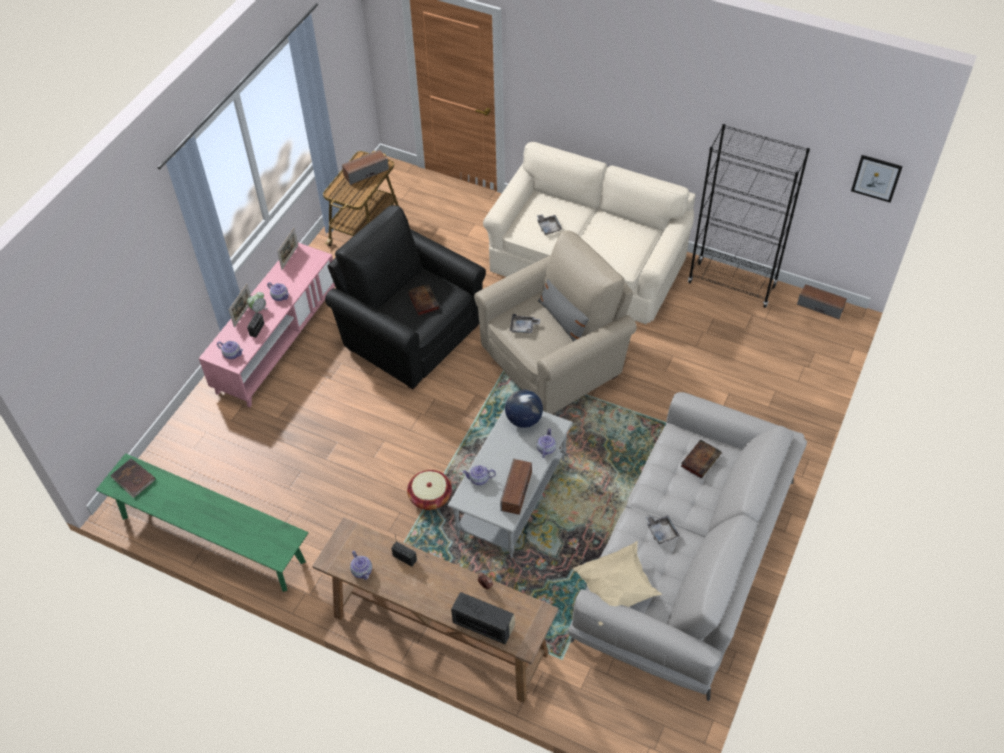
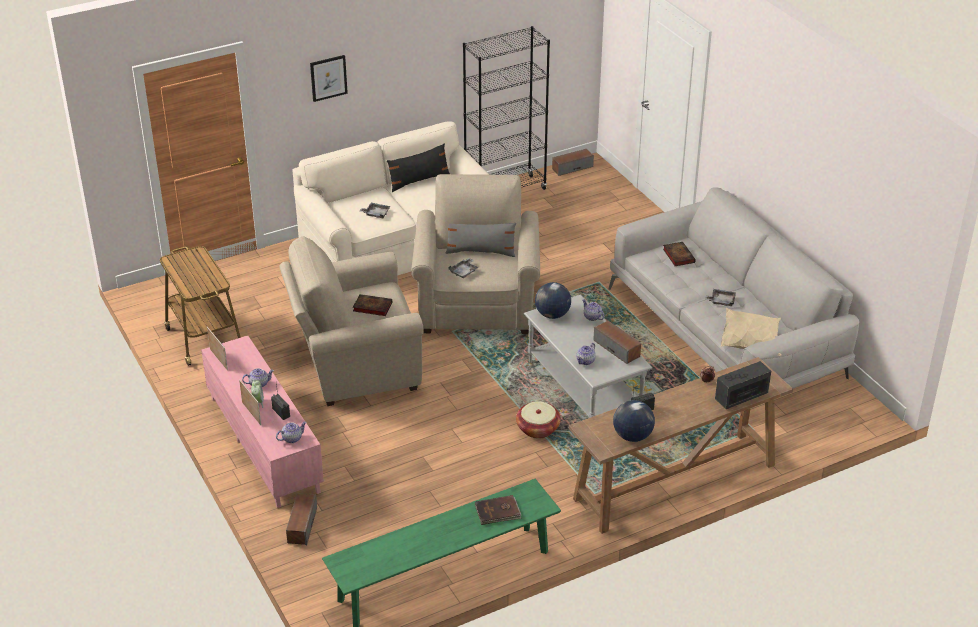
camera: 55 degrees left, 15 degrees down
brown book [111,459,156,498] -> brown book moved to [475,495,521,525]
black armchair [325,205,486,390] -> beige armchair [279,236,423,406]
speaker [342,150,389,185] -> speaker moved to [286,493,317,545]
teapot [350,551,372,580] -> globe [613,400,655,442]
picture [851,155,903,203] -> picture moved to [310,55,348,102]
none -> black pillow [387,144,450,192]

